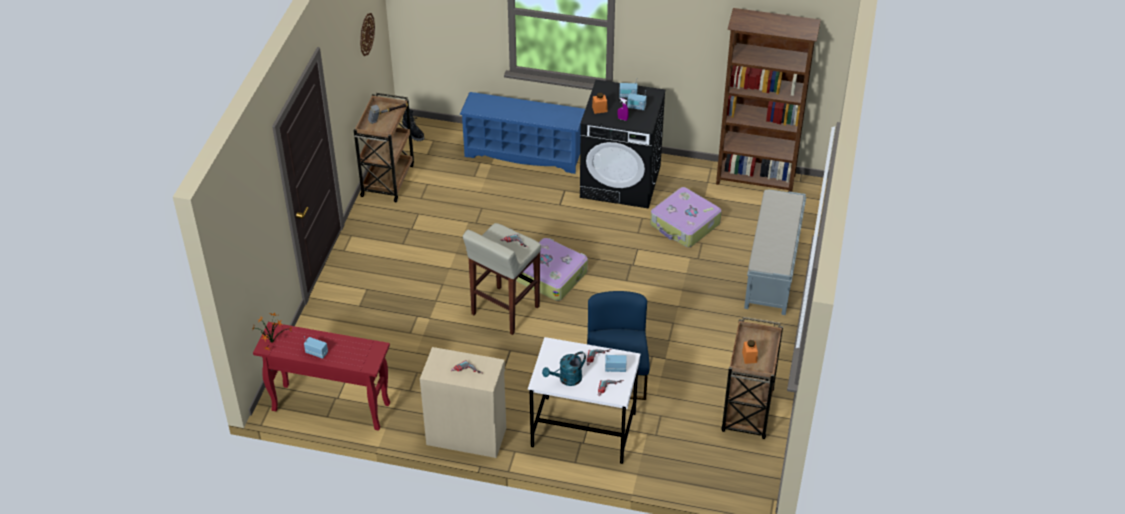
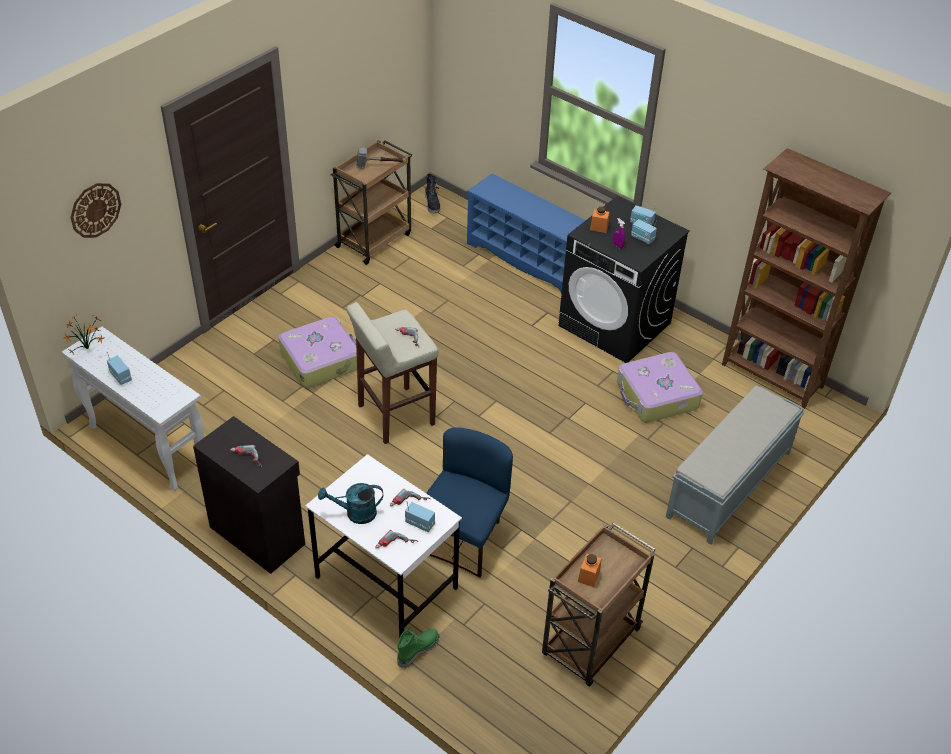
camera: 25 degrees right, 0 degrees up
red console table [253,322,390,431] -> white console table [62,327,204,491]
wall clock [360,13,375,56] -> wall clock moved to [71,183,121,238]
beige cabinet [420,347,506,458] -> black cabinet [193,416,305,574]
suitcase [516,238,588,301] -> suitcase moved to [278,317,357,388]
none -> green boot [397,629,439,668]

